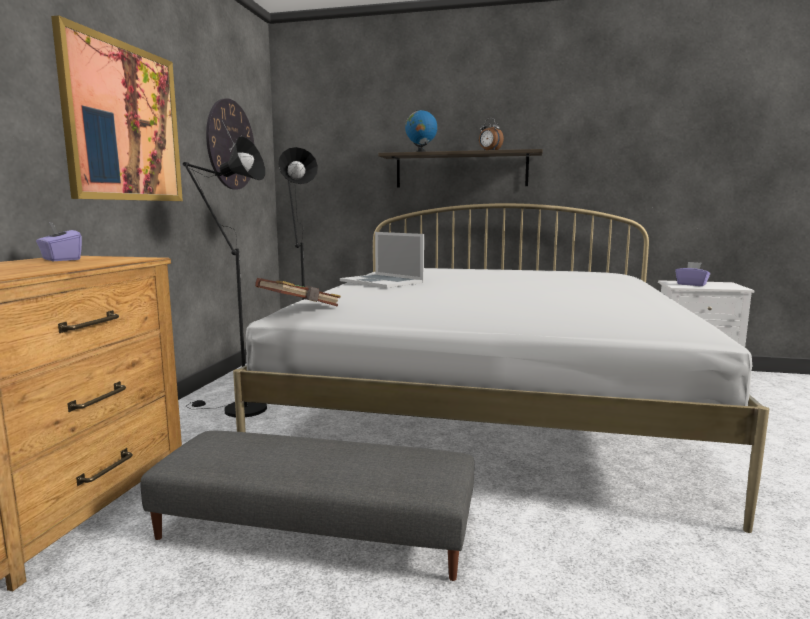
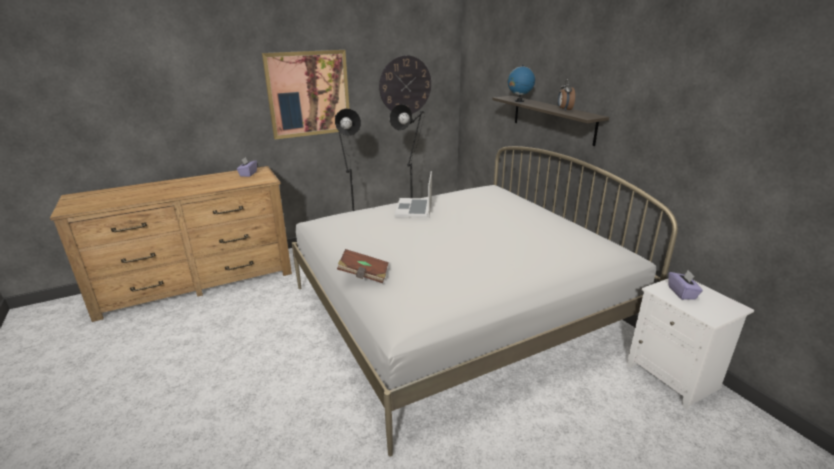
camera: 50 degrees right, 15 degrees up
grey ottoman [140,431,474,581] -> none
brown book [255,278,341,307] -> brown book moved to [337,249,389,283]

